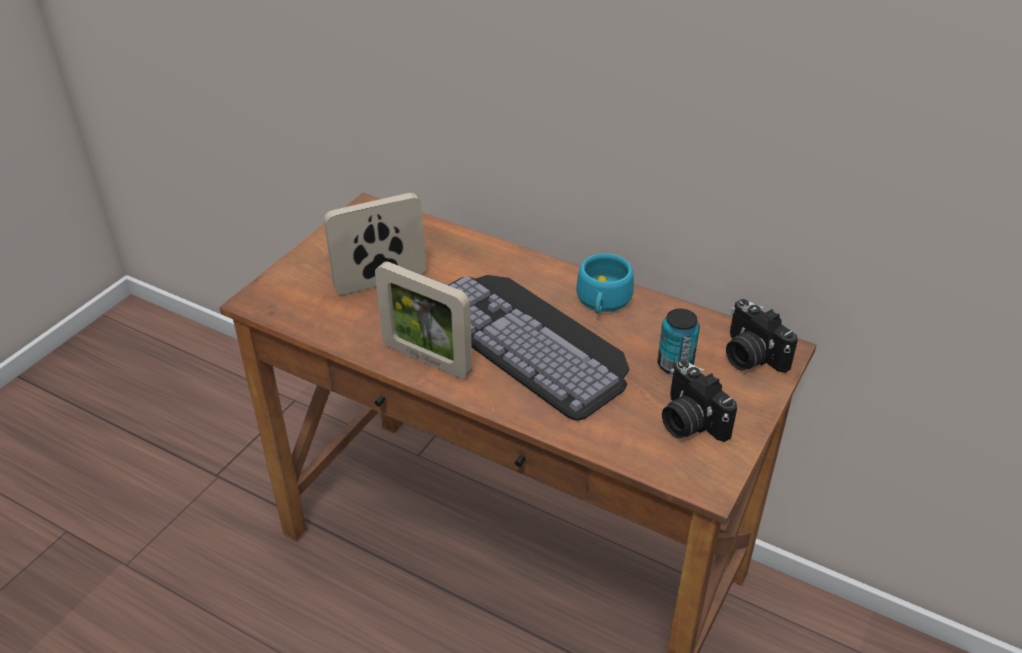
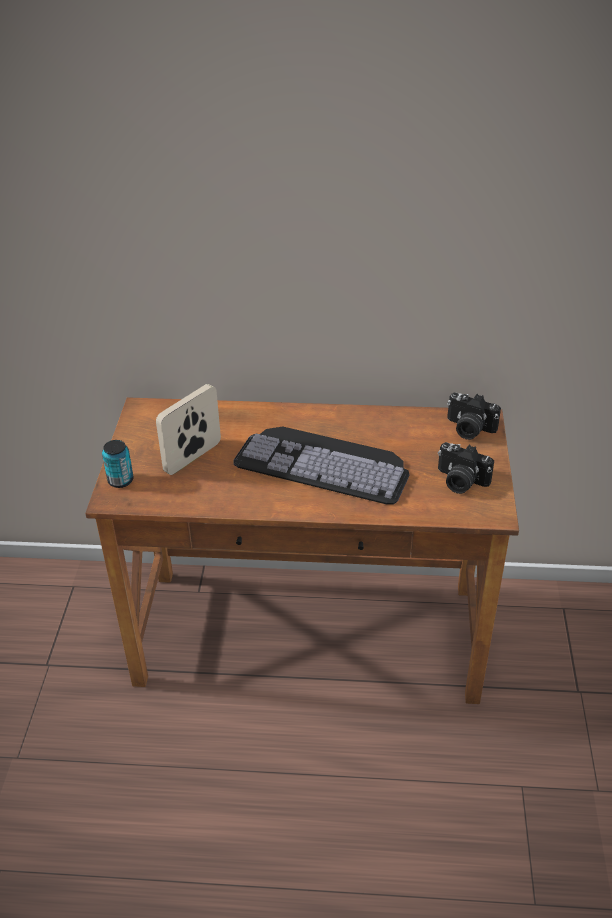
camera: 25 degrees left, 0 degrees up
picture frame [375,262,472,378] -> none
turquoise cup [576,253,634,314] -> none
can [658,309,700,374] -> can moved to [102,440,134,488]

